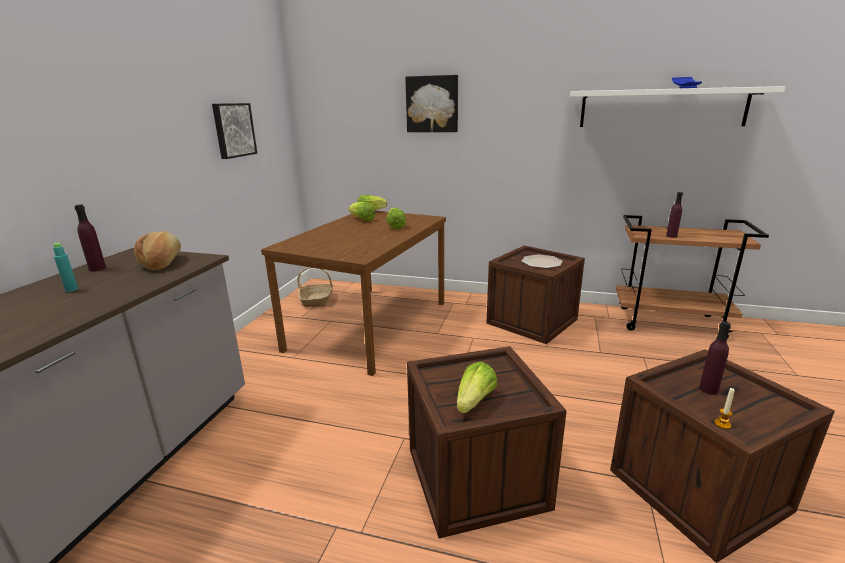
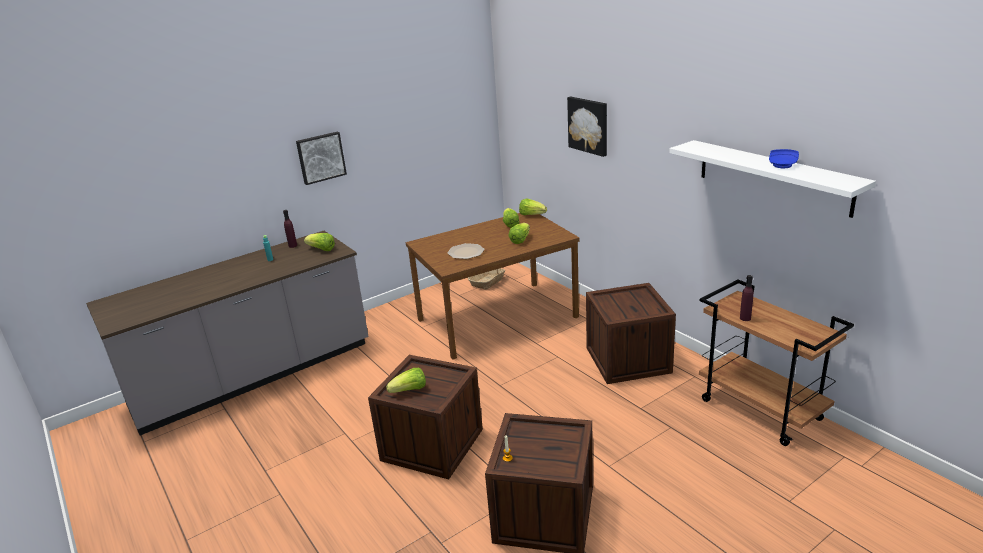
camera: 40 degrees right, 5 degrees up
bread [134,231,181,270] -> lettuce [304,233,335,251]
picture [212,103,257,159] -> picture moved to [296,132,347,185]
plate [522,255,563,268] -> plate moved to [447,243,485,259]
purple bottle [699,321,731,395] -> none

